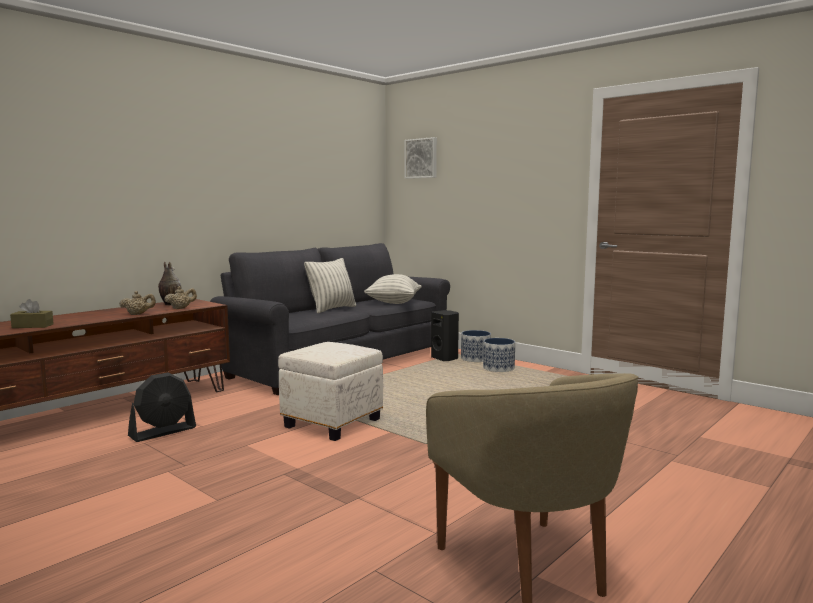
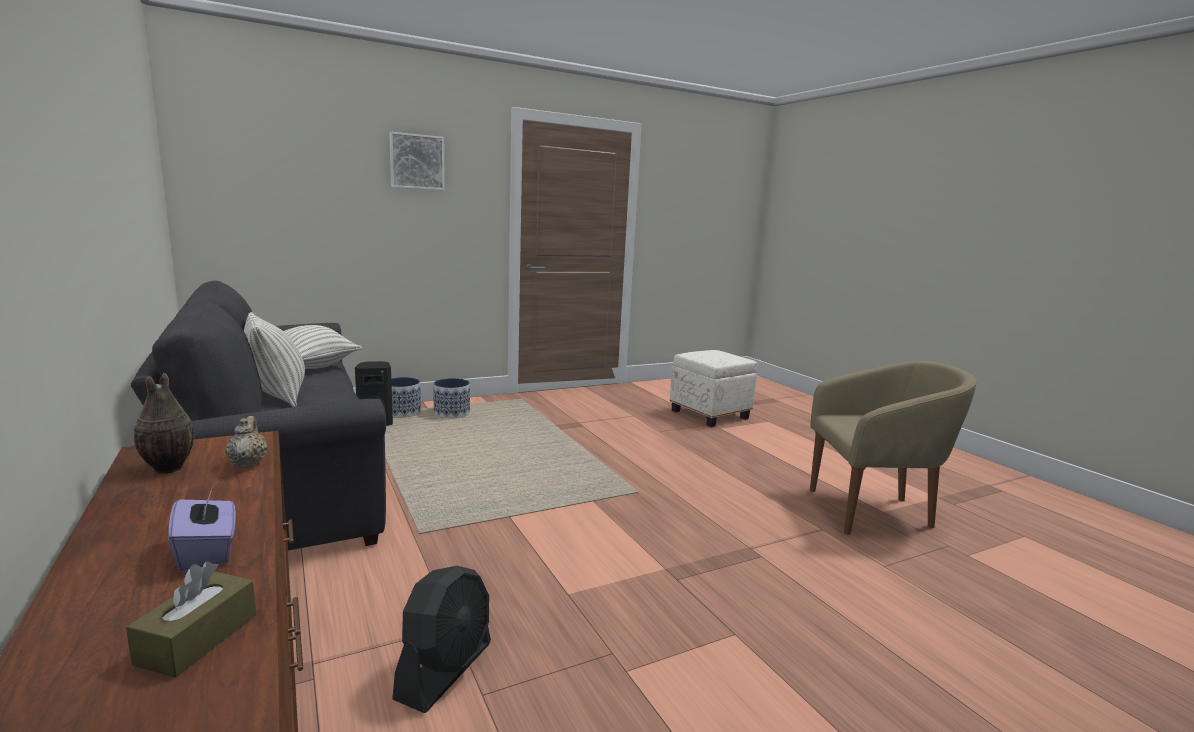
camera: 70 degrees left, 5 degrees up
beige teapot [119,291,156,315] -> none
black fan [128,372,196,442] -> black fan turned 45 degrees clockwise [392,566,491,713]
white ottoman [278,342,383,441] -> white ottoman moved to [670,350,758,427]
picture [404,137,437,179] -> picture moved to [389,132,445,190]
none -> purple tissue box [168,487,236,572]

